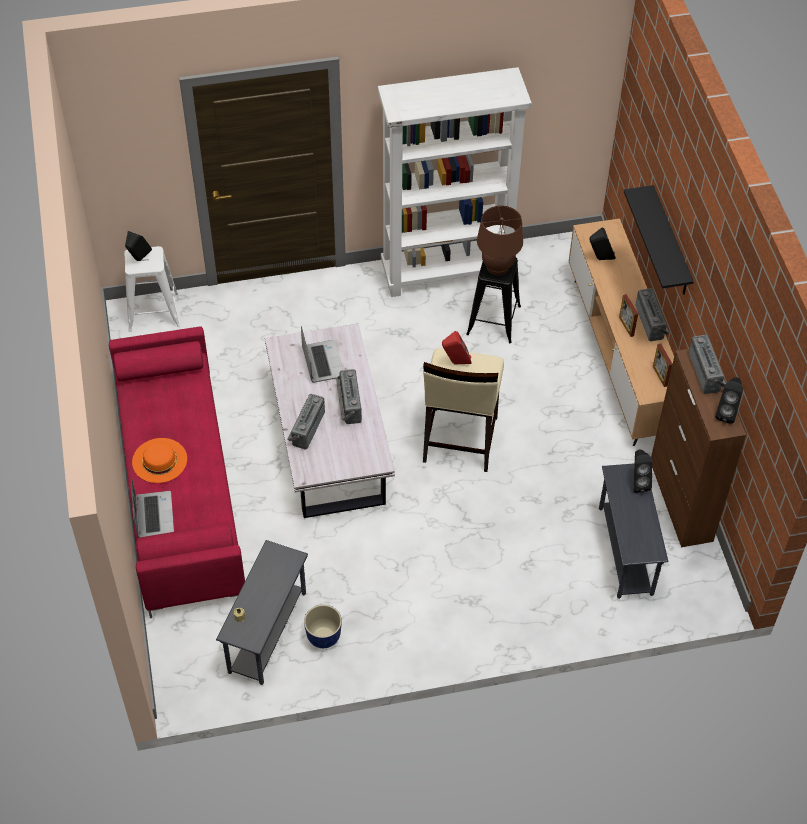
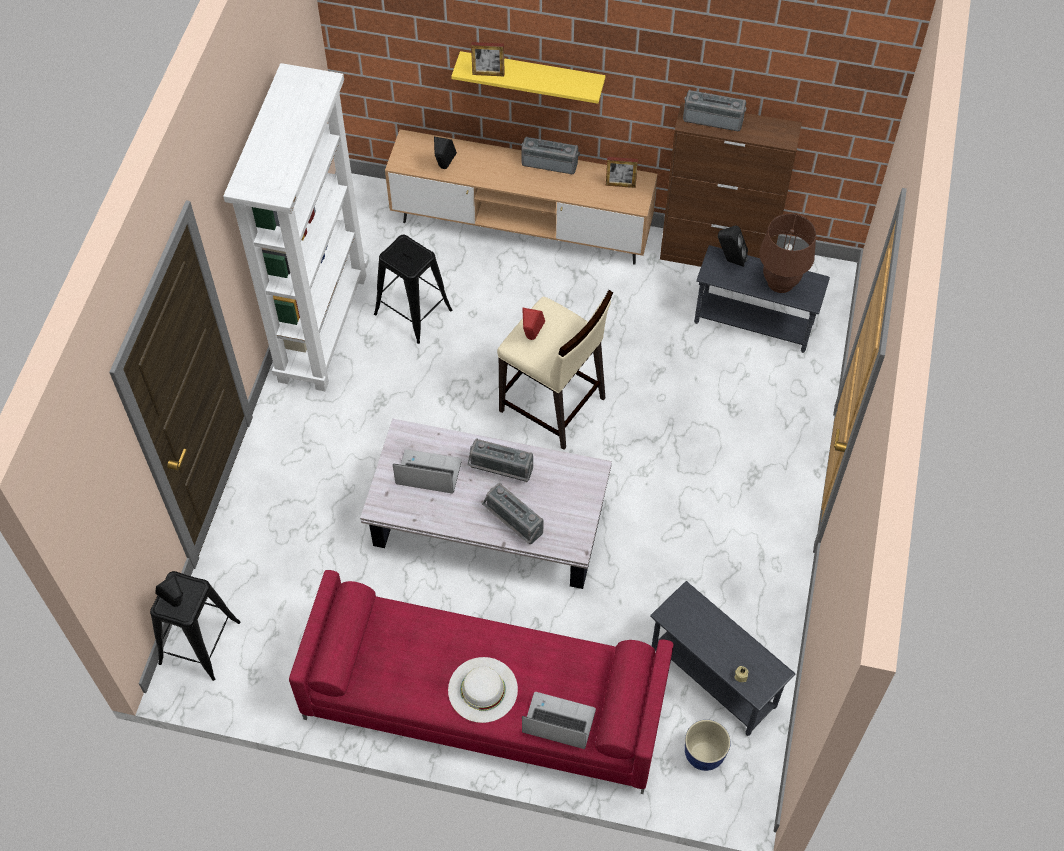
camera: 65 degrees left, 5 degrees up
white stool [124,246,180,332] -> black stool [150,571,241,681]
orange hat [132,438,187,483] -> white hat [448,657,518,723]
planter [304,605,342,648] -> planter moved to [685,720,731,771]
brown table lamp [477,205,523,276] -> brown table lamp moved to [759,213,816,293]
picture frame [619,294,638,337] -> picture frame moved to [471,42,505,76]
black shelf [624,185,694,295] -> yellow shelf [451,51,605,104]
black speaker [715,377,743,424] -> none

